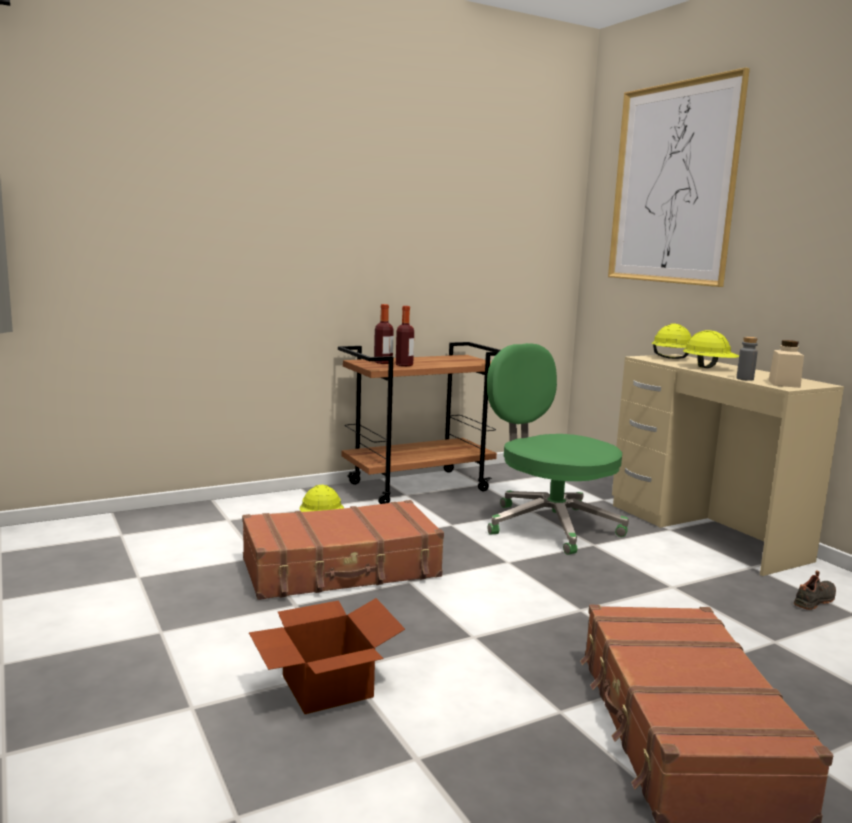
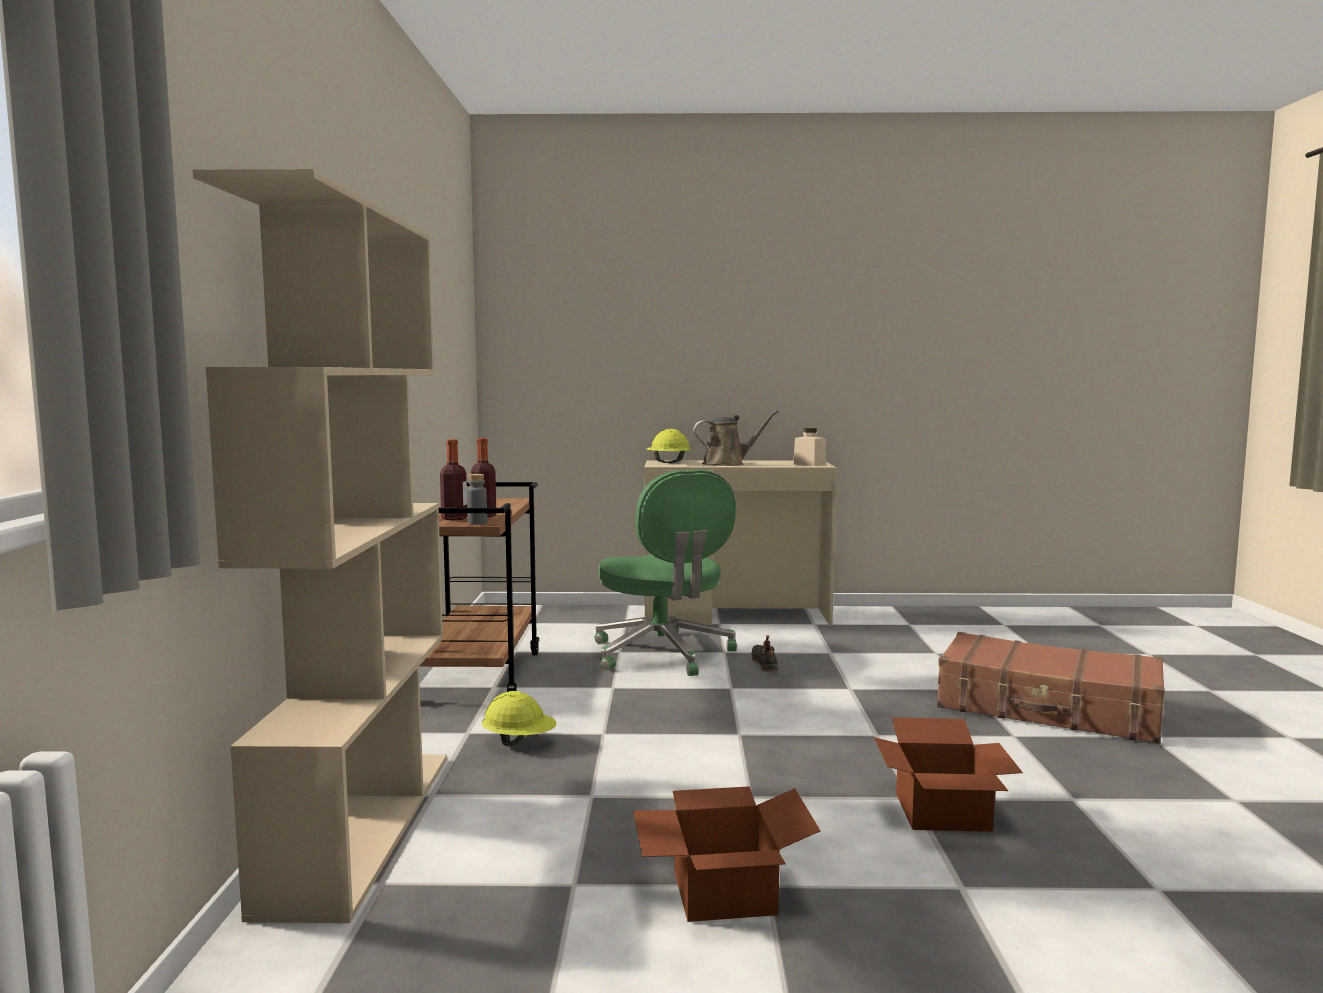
camera: 60 degrees left, 5 degrees down
brown suitcase [242,500,444,600] -> none
green office chair [487,343,629,555] -> green office chair turned 105 degrees counterclockwise [595,469,737,676]
picture [608,67,750,287] -> none
yellow hard hat [683,330,739,368] -> brown watering can [693,410,779,466]
grey bottle [737,337,758,381] -> grey bottle moved to [467,474,487,525]
black shoe [794,570,836,610] -> black shoe moved to [752,635,778,672]
none -> beige bookcase [193,169,447,923]
none -> cardboard box [633,786,820,922]

